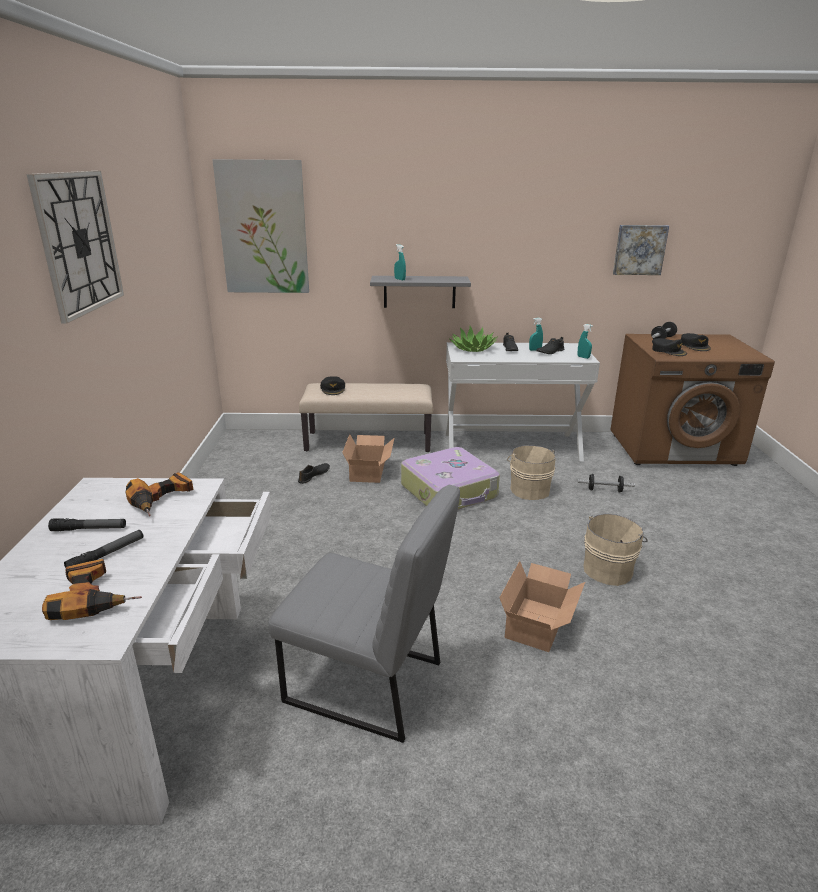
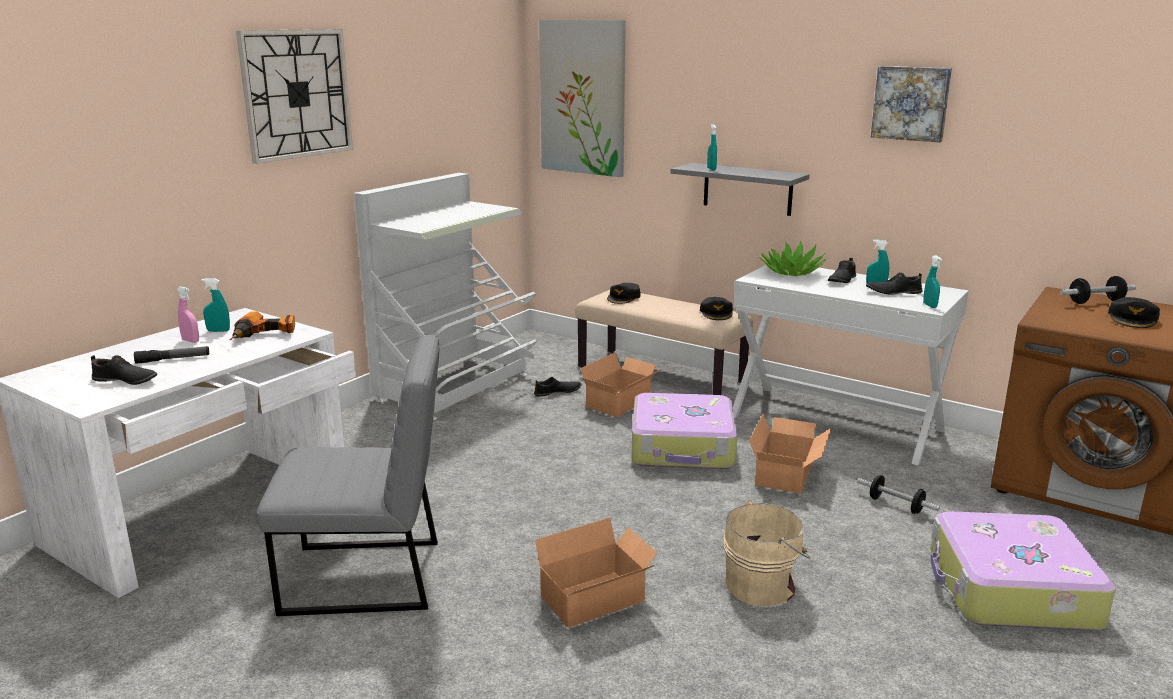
camera: 35 degrees right, 5 degrees down
power drill [42,559,142,620] -> black shoe [91,355,157,385]
flashlight [48,518,126,531] -> pink spray bottle [177,287,199,343]
grey chair [269,485,460,743] -> grey chair turned 60 degrees counterclockwise [257,335,440,616]
beige bucket [507,445,556,500] -> cardboard box [749,414,831,494]
picture [613,225,669,275] -> picture moved to [871,66,952,142]
black cap [652,338,687,356] -> black cap moved to [700,297,733,320]
none -> turquoise spray bottle [201,279,230,332]
none -> white shoe rack [354,173,537,420]
none -> suitcase [930,511,1116,631]

